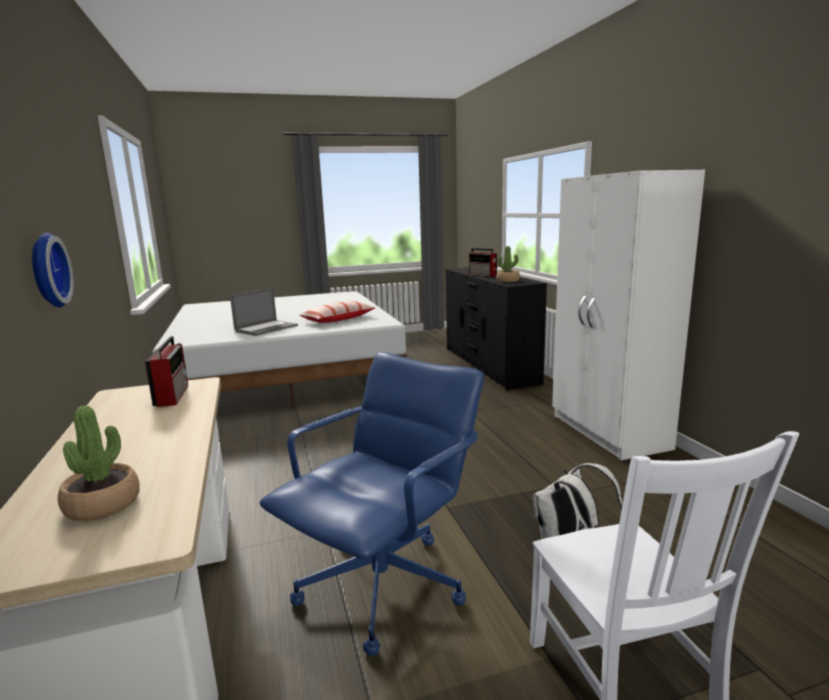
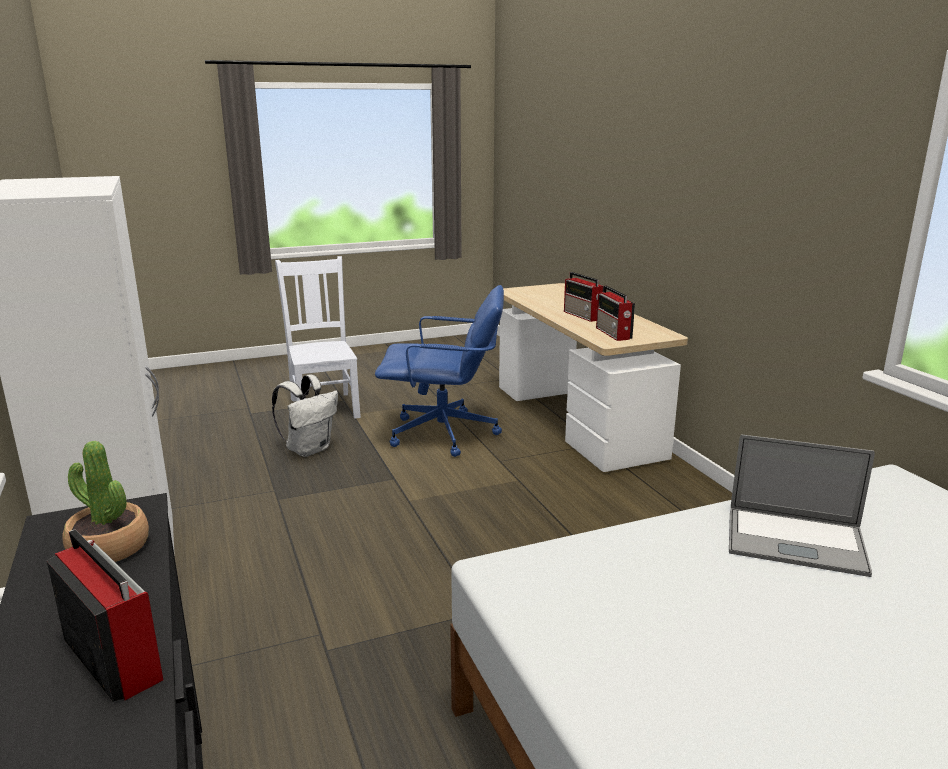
camera: 175 degrees right, 5 degrees up
wall clock [32,233,74,308] -> none
potted plant [58,405,140,521] -> none
laptop [230,288,298,336] -> laptop turned 105 degrees counterclockwise [729,434,875,577]
blue office chair [260,352,484,656] -> blue office chair turned 120 degrees counterclockwise [375,285,504,457]
pillow [299,301,375,323] -> none
none -> radio [564,272,604,322]

